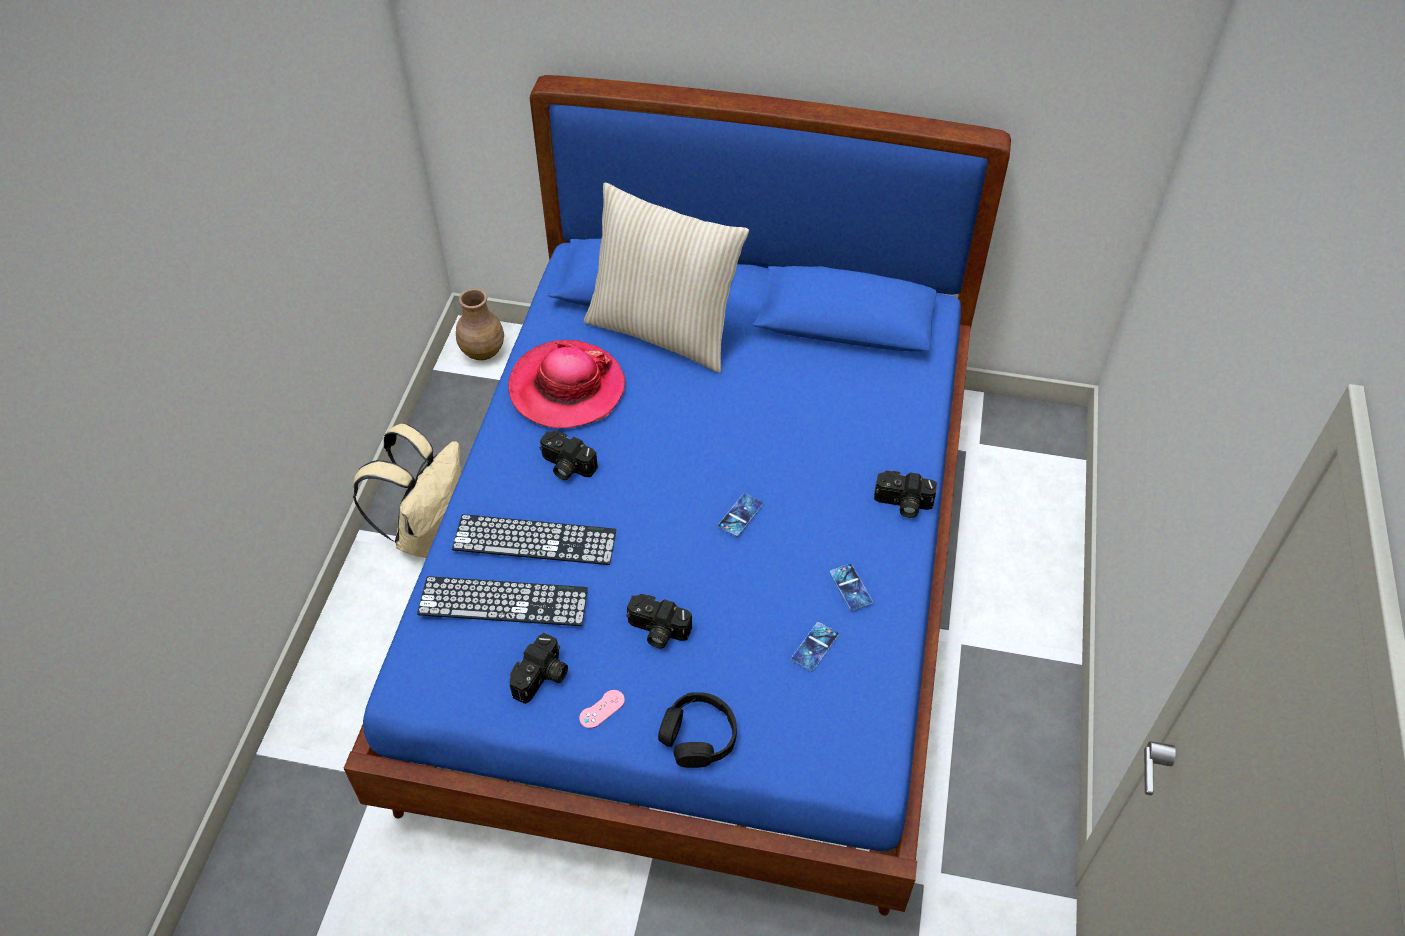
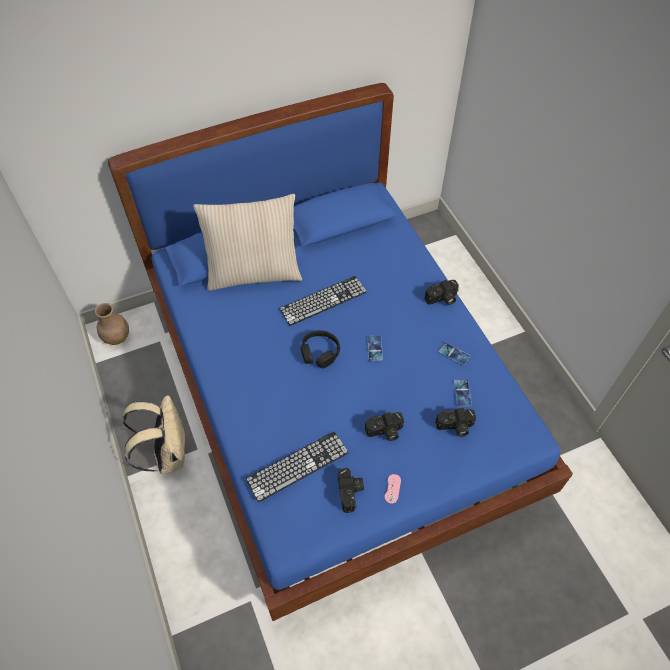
camera: 35 degrees left, 5 degrees up
keyboard [452,514,616,565] -> keyboard moved to [279,276,367,326]
hat [508,340,625,429] -> none
camera [539,430,598,480] -> camera moved to [435,408,476,437]
black headphones [658,692,737,768] -> black headphones moved to [301,330,340,368]

